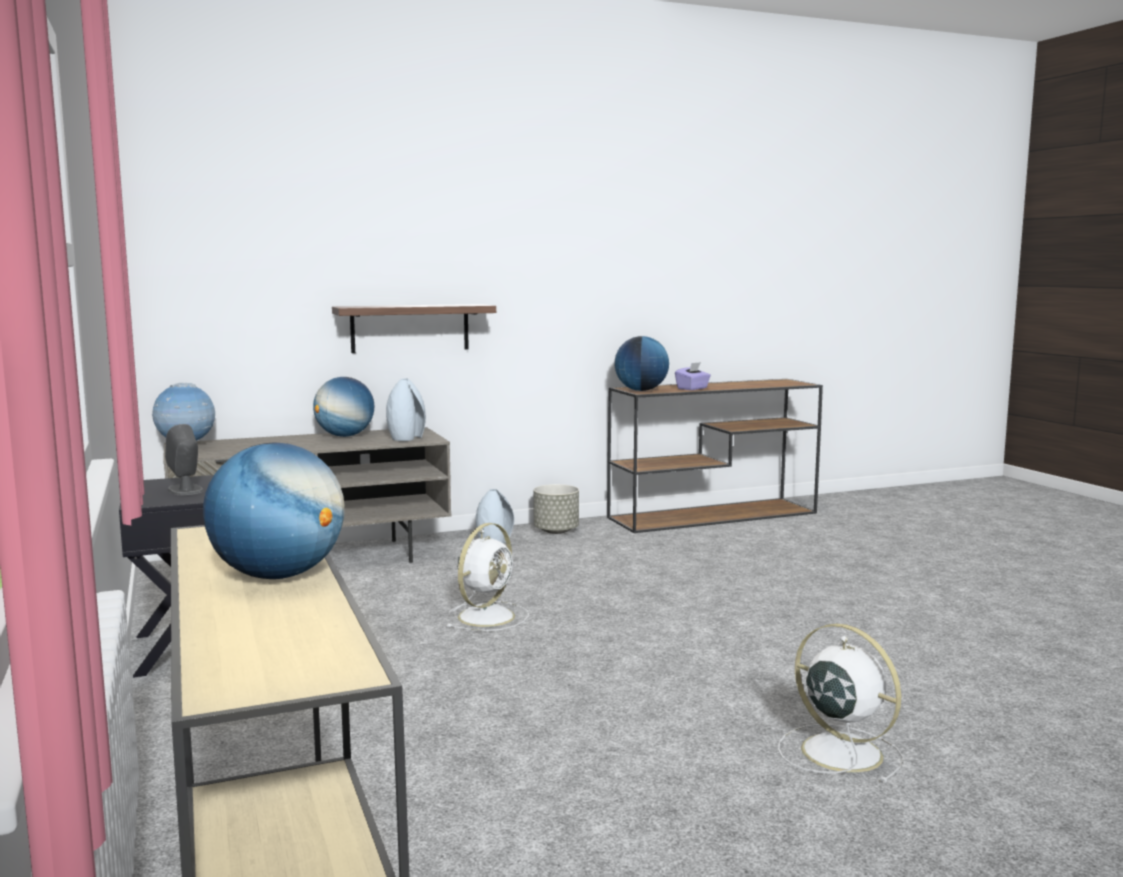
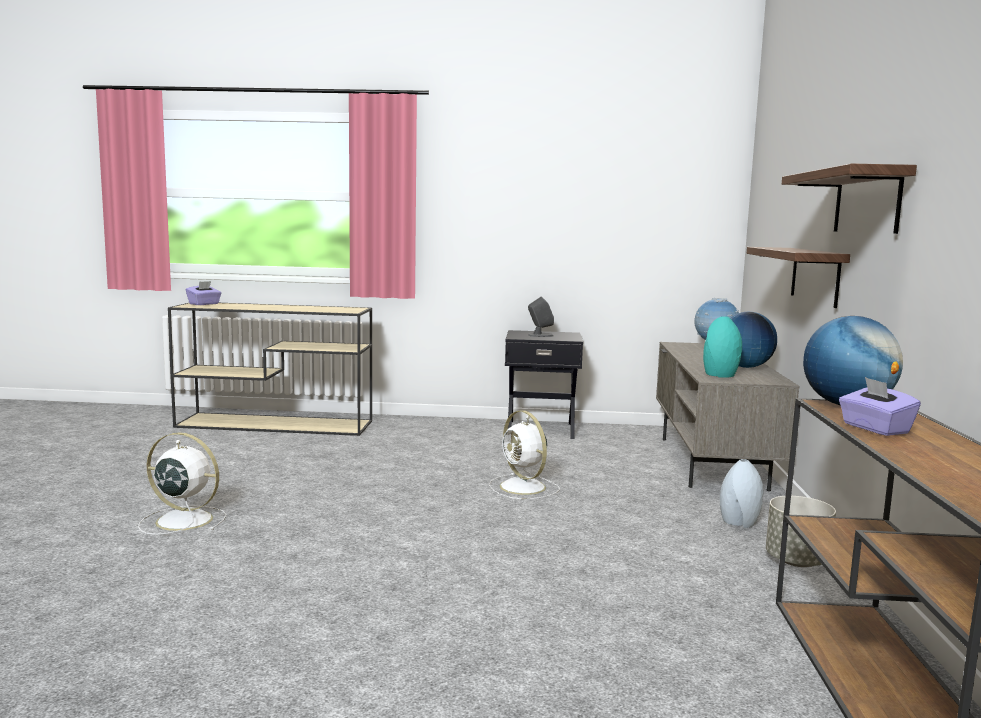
camera: 115 degrees right, 0 degrees up
globe [203,443,345,579] -> none
grey vase [386,379,426,441] -> turquoise vase [703,316,742,378]
white fan [778,623,904,783] -> white fan turned 150 degrees counterclockwise [138,432,227,535]
none -> purple tissue box [186,281,222,305]
none -> shelf [782,163,917,234]

